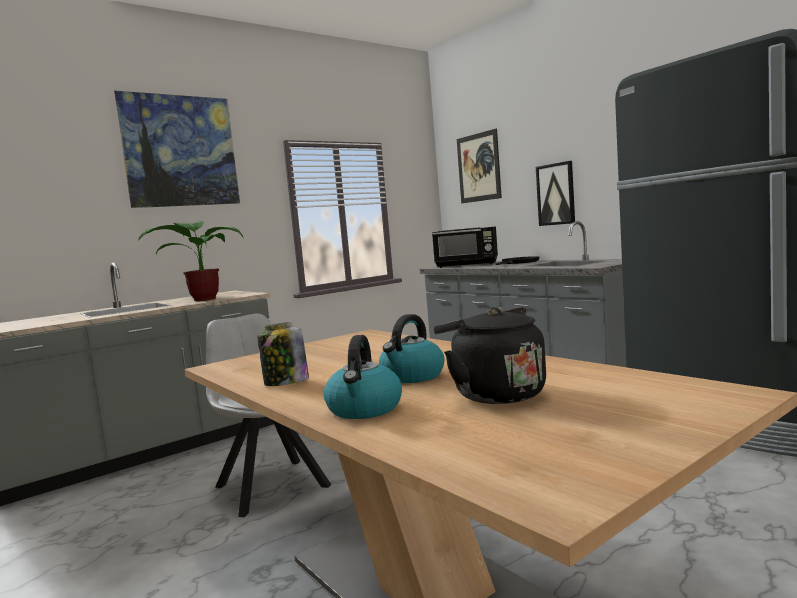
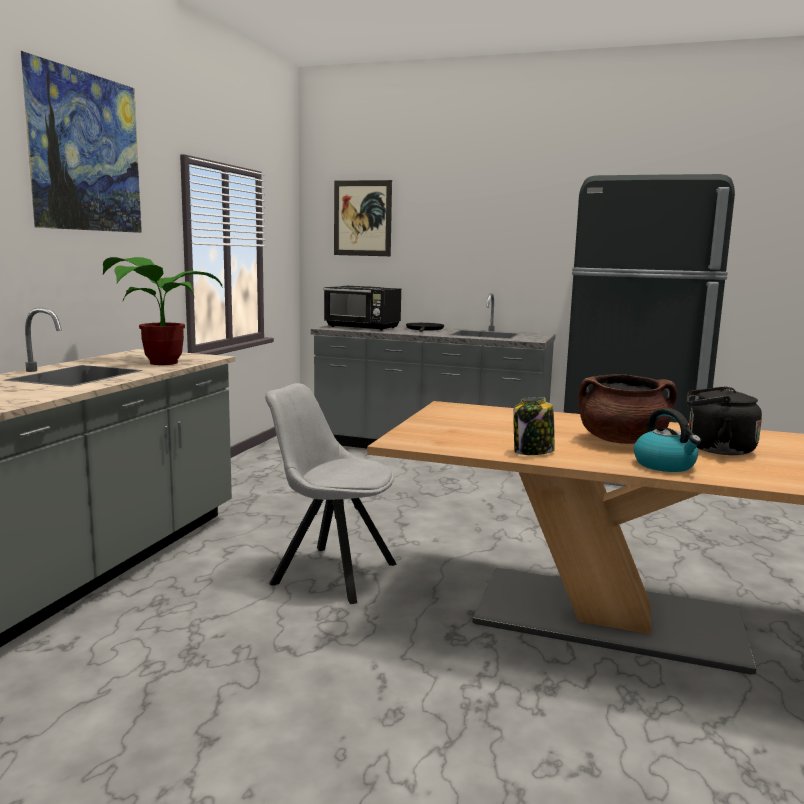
camera: 35 degrees left, 5 degrees up
kettle [379,314,445,383] -> brown cooking pot [578,374,677,444]
black microwave [432,226,498,268] -> black microwave turned 45 degrees clockwise [324,286,401,331]
picture [536,161,575,226] -> none

